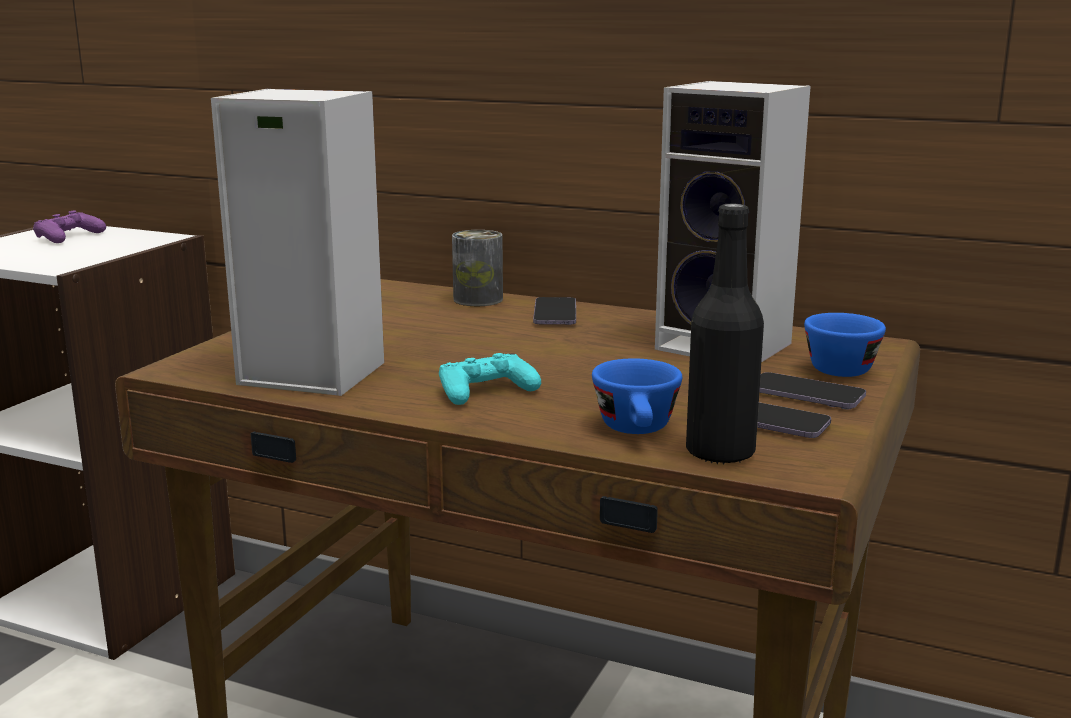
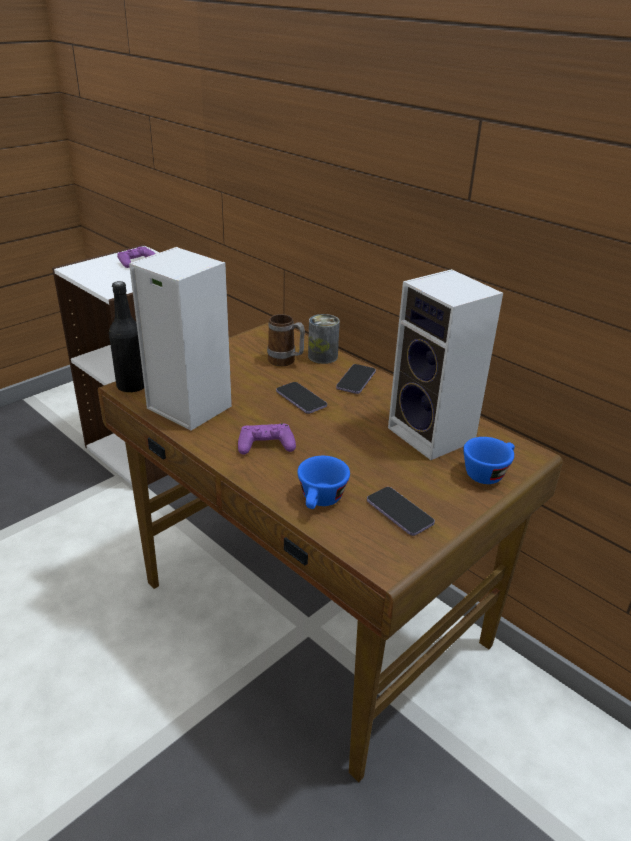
camera: 20 degrees right, 15 degrees up
turquoise game controller [439,353,541,405] -> purple game controller [238,423,296,455]
black bottle [686,203,764,465] -> black bottle moved to [109,281,144,393]
phone [759,372,866,410] -> phone moved to [276,382,327,414]
none -> mug [267,314,305,367]

